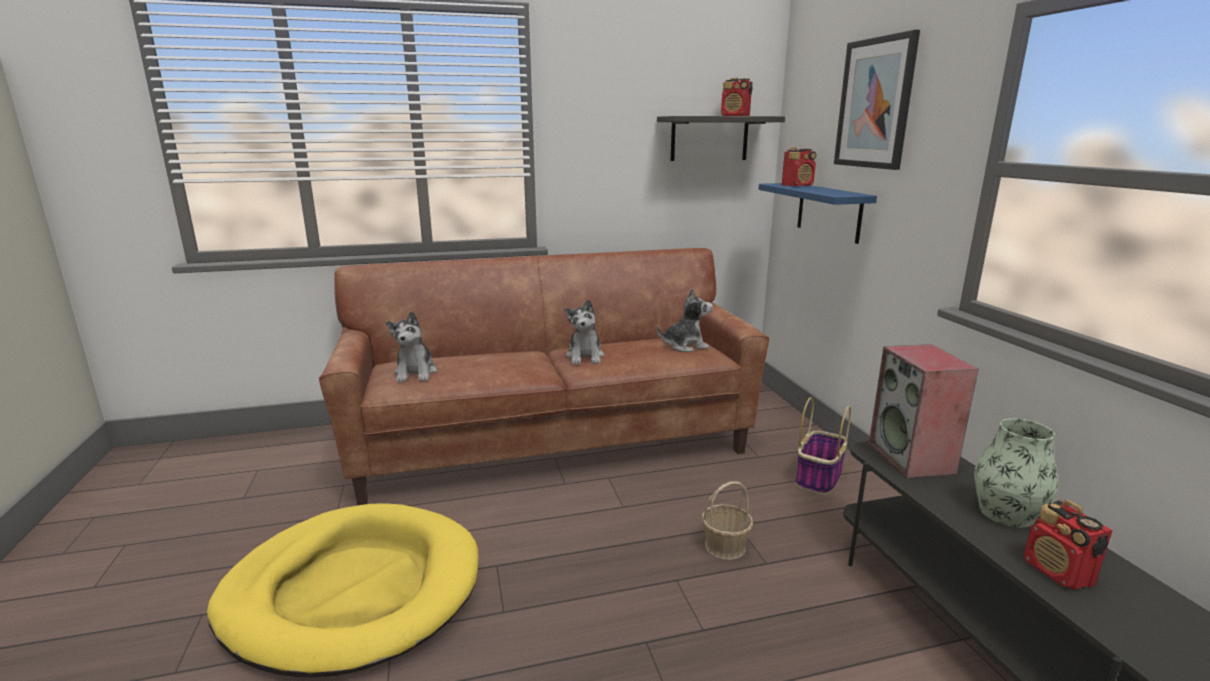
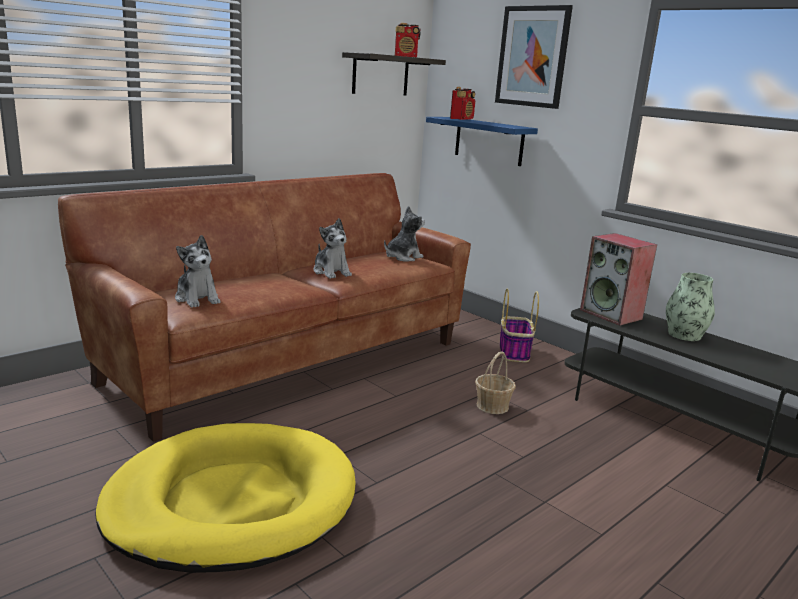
camera: 30 degrees left, 0 degrees up
radio [1024,500,1113,589] -> none

